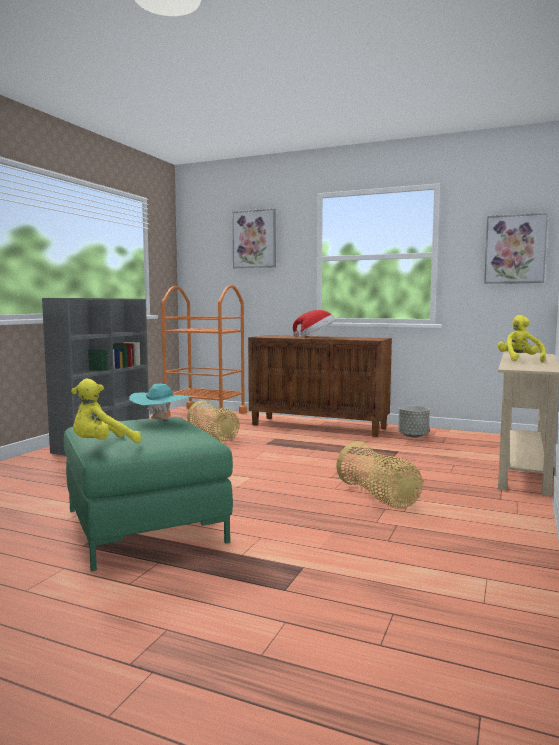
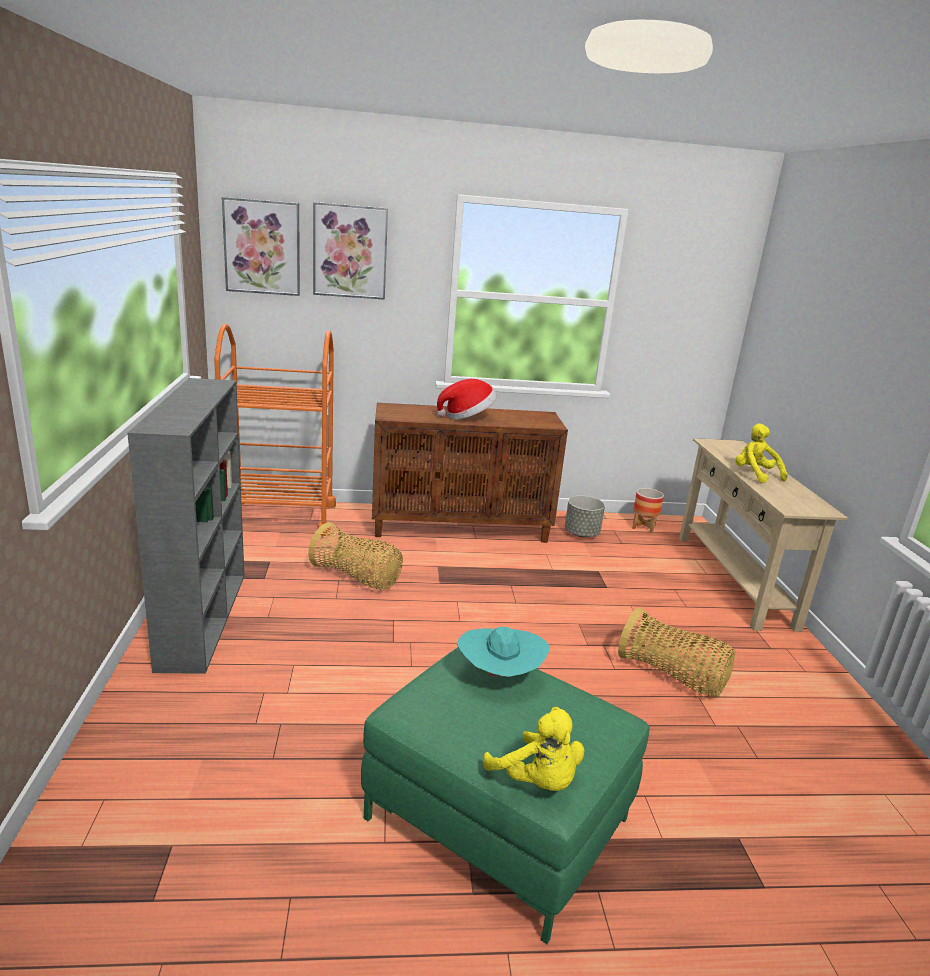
camera: 30 degrees left, 15 degrees up
yellow plush toy [71,379,141,443] -> yellow plush toy turned 60 degrees counterclockwise [483,707,584,791]
picture [484,213,548,284] -> picture moved to [222,197,300,296]
none -> planter [632,488,664,533]

